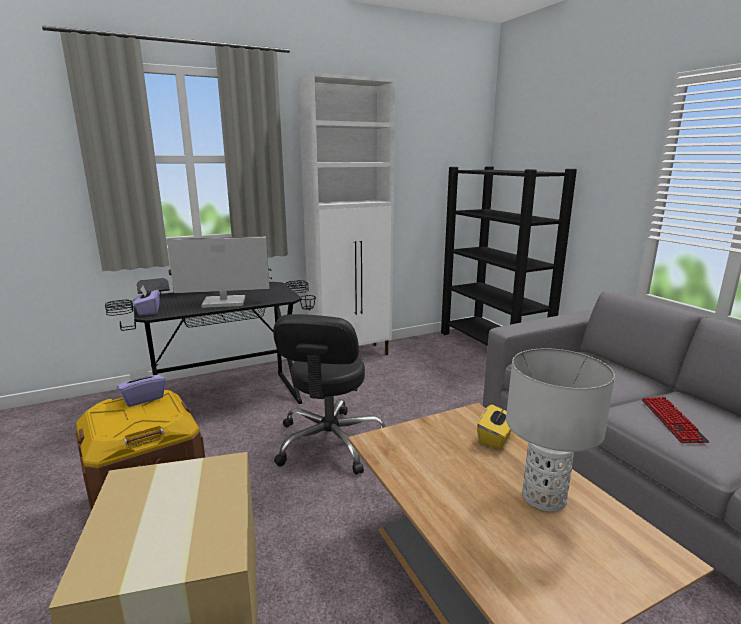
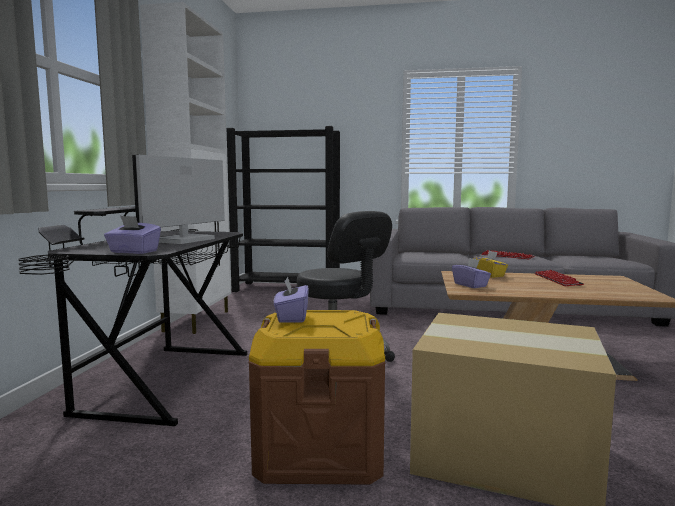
camera: 55 degrees left, 10 degrees down
white table lamp [506,348,615,512] -> keyboard [534,270,584,286]
none -> purple tissue box [452,258,491,288]

